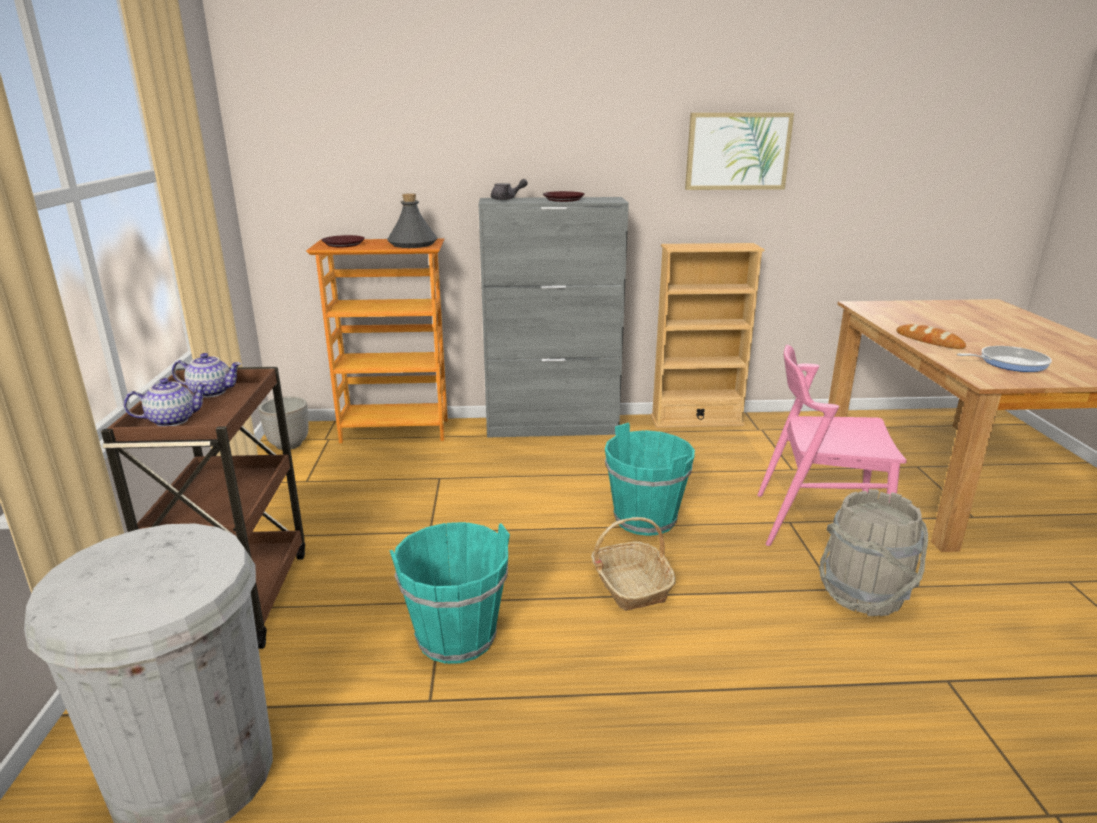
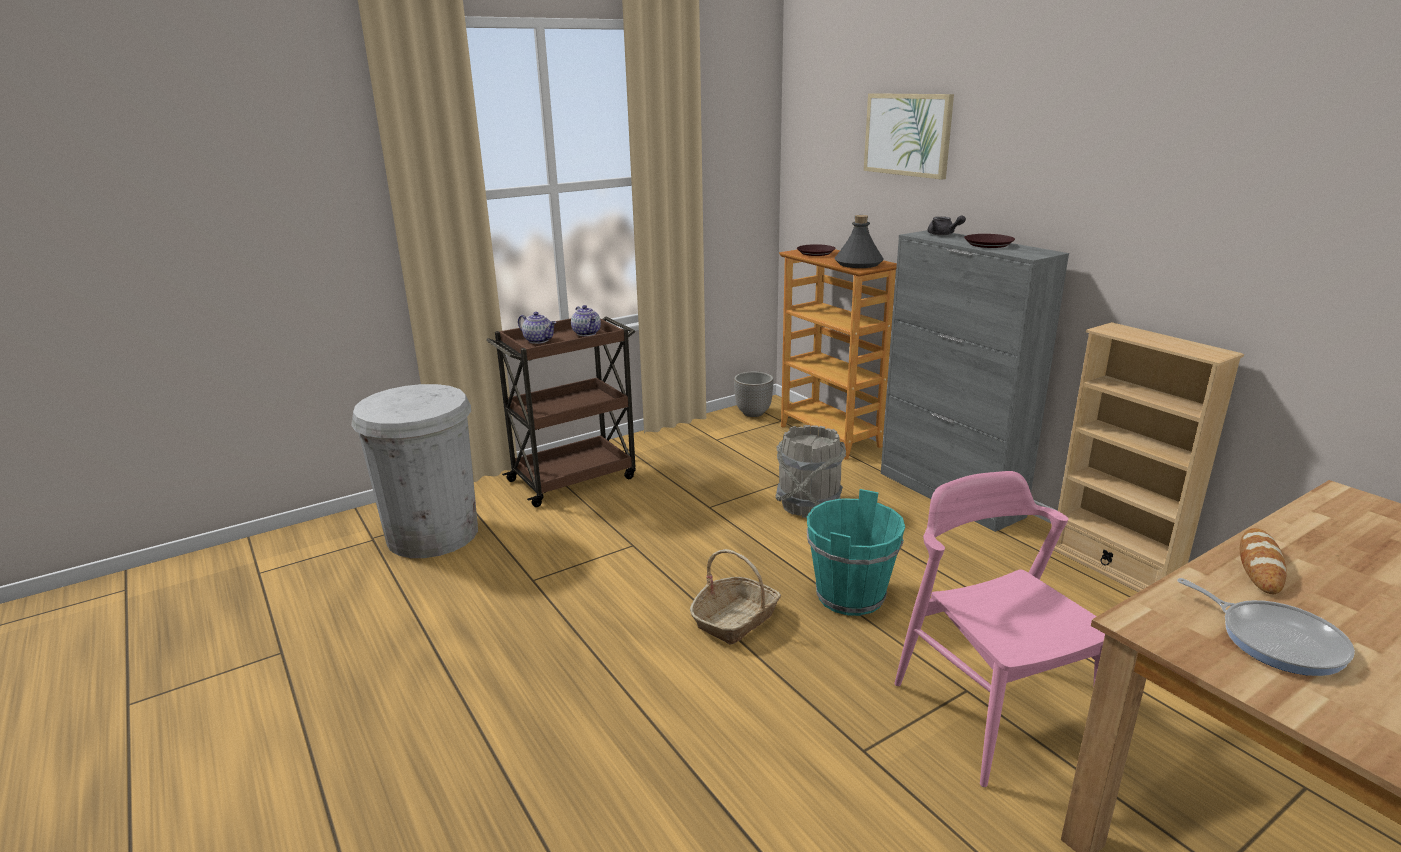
camera: 60 degrees right, 0 degrees up
turquoise bucket [390,522,510,664] -> none
picture [685,113,794,190] -> picture moved to [864,93,954,180]
grey bucket [819,489,928,616] -> grey bucket moved to [776,425,846,518]

